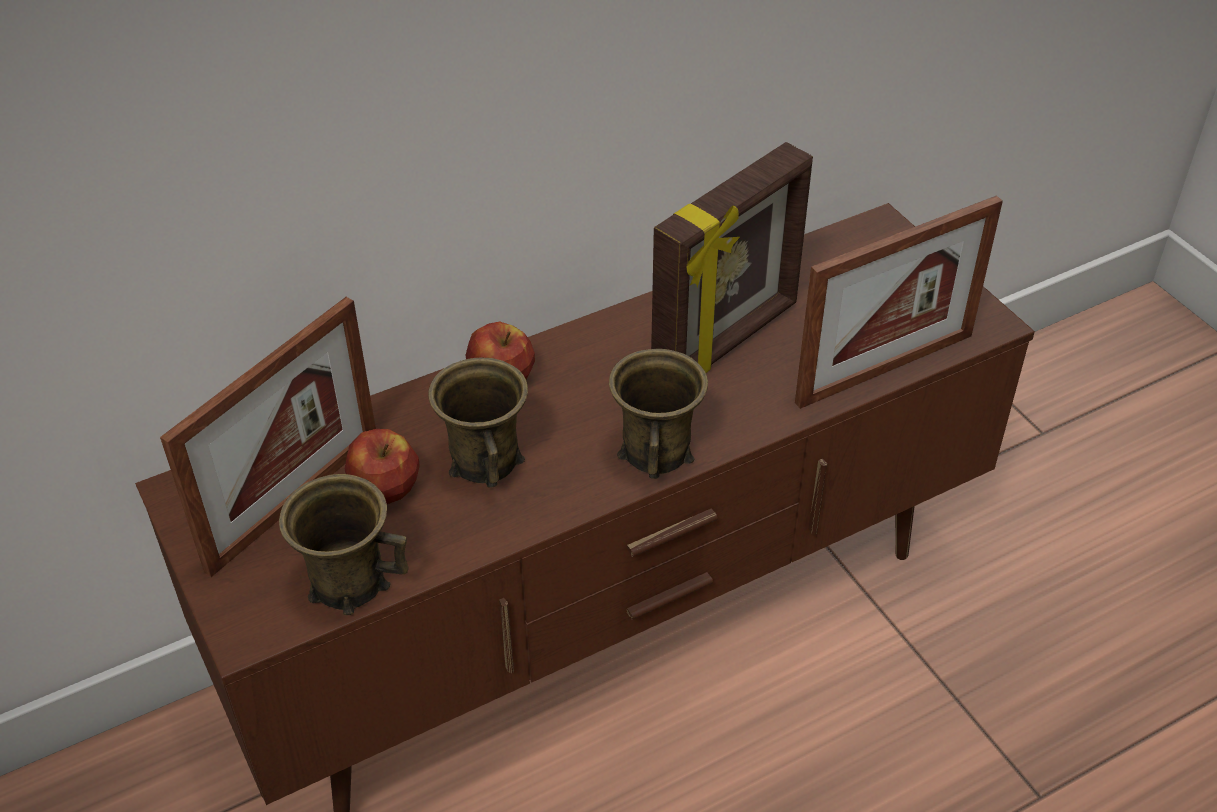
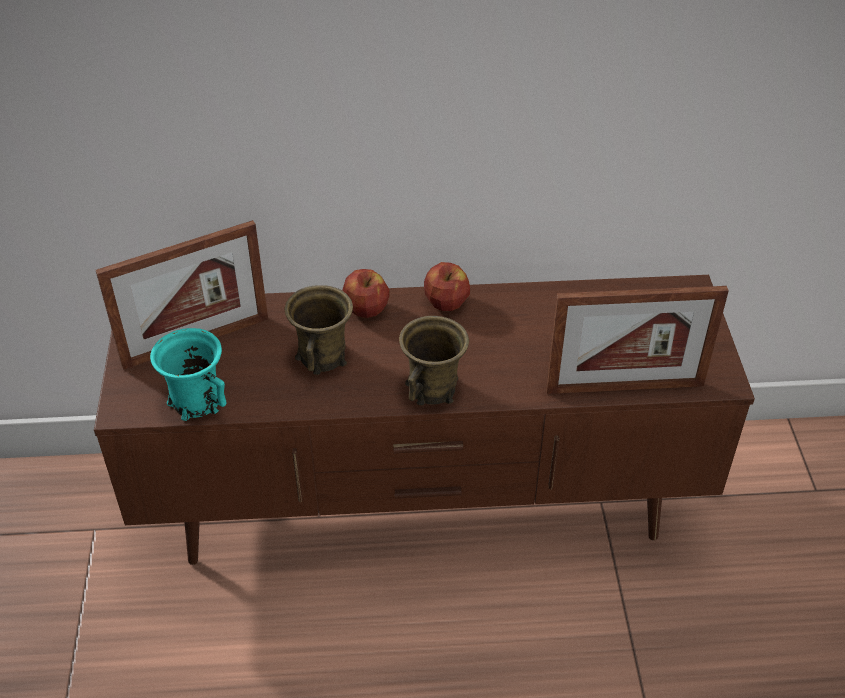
camera: 25 degrees right, 0 degrees up
brown mug [279,474,408,615] -> turquoise mug [150,328,226,421]
apple [345,429,420,504] -> apple moved to [424,262,470,311]
picture frame [651,142,813,373] -> none

